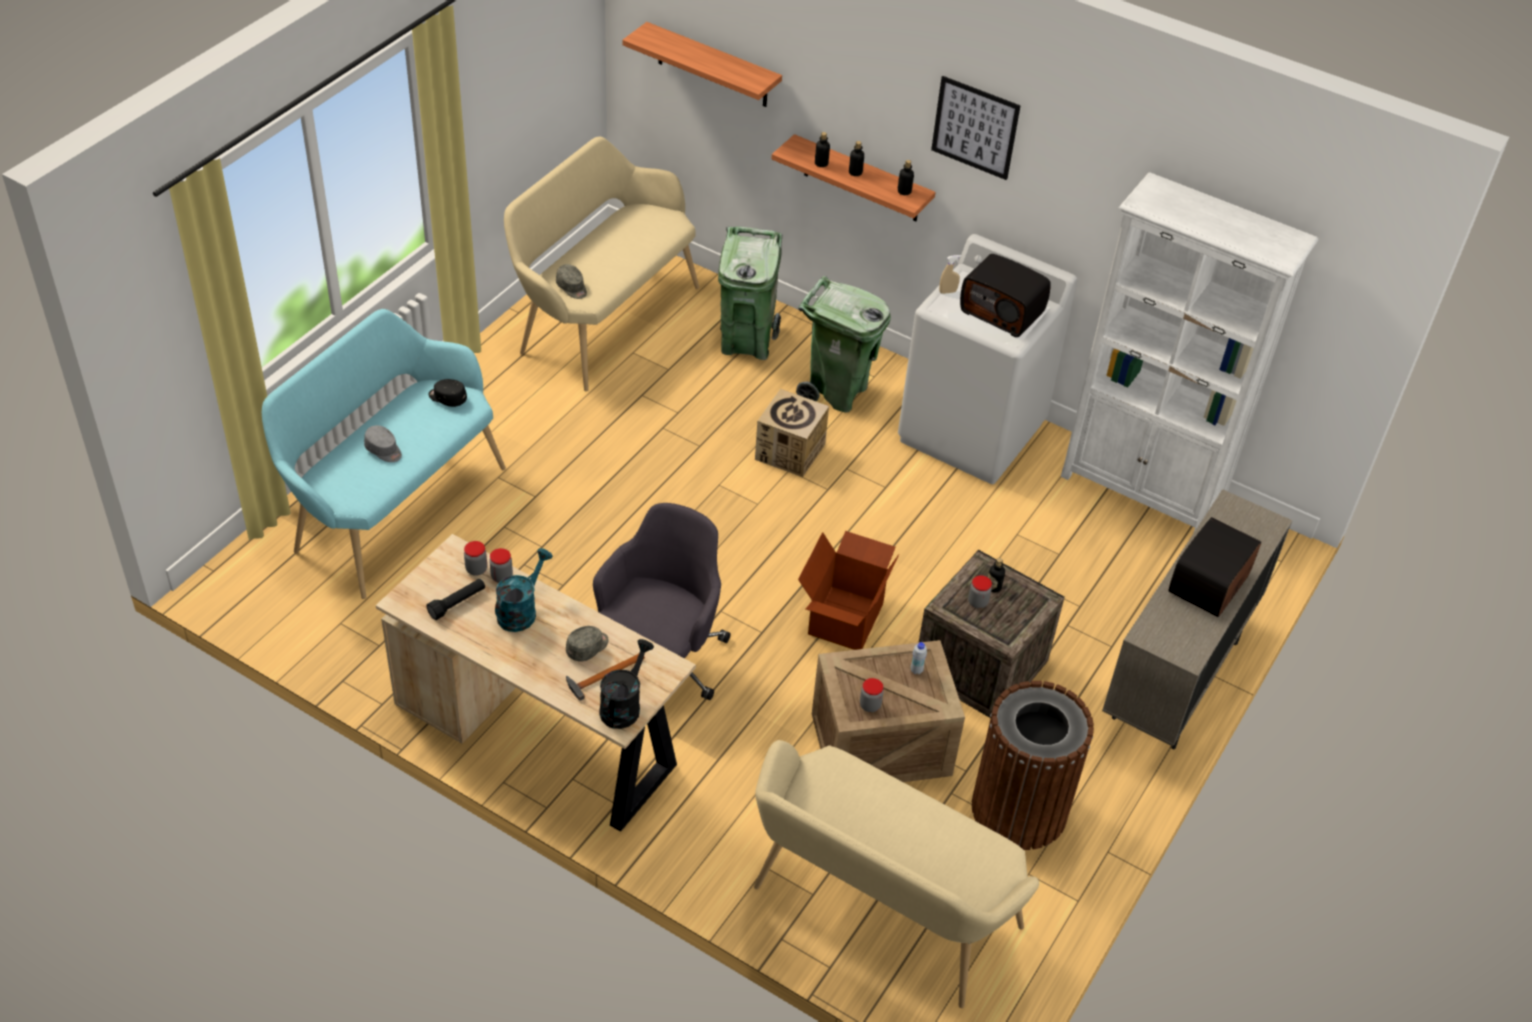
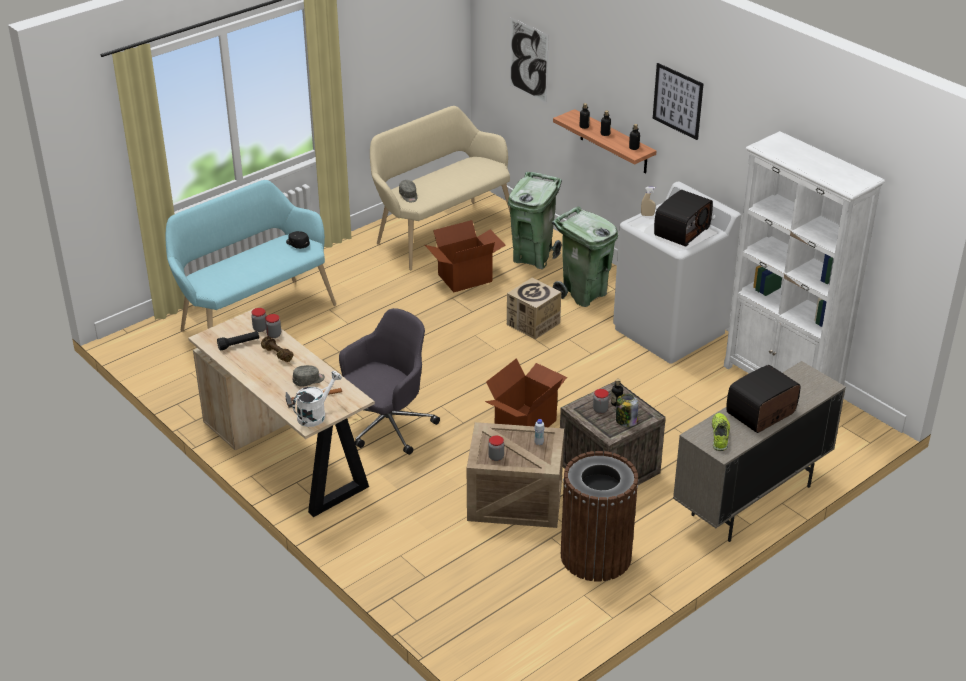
camera: 20 degrees right, 10 degrees down
grey cap [364,425,402,462] -> none
turquoise watering can [495,548,553,632] -> brown dumbbell [261,336,294,362]
black watering can [599,639,654,729] -> white watering can [292,371,342,427]
shelf [622,22,782,107] -> picture [510,17,549,104]
beige bench [754,740,1039,1008] -> none
radio [960,254,1051,337] -> radio turned 105 degrees counterclockwise [654,190,713,246]
none -> cardboard box [425,220,506,292]
none -> jar [616,394,638,427]
none -> shoe [712,413,730,451]

